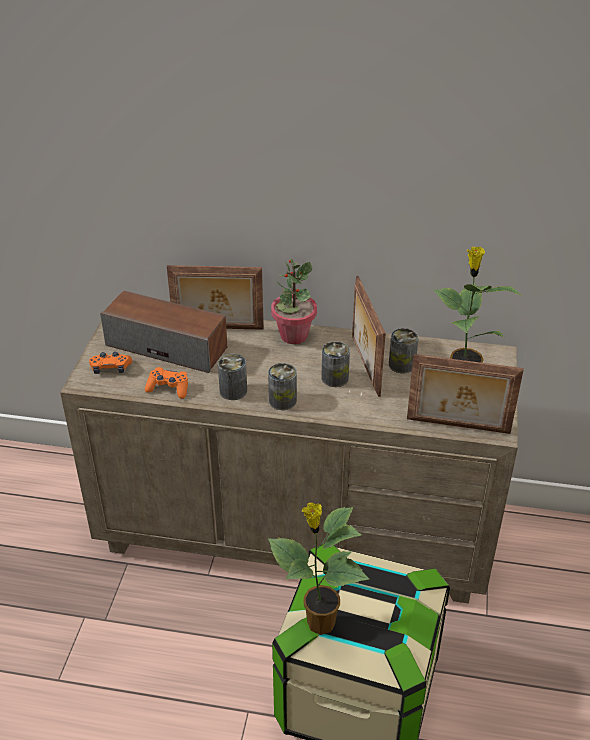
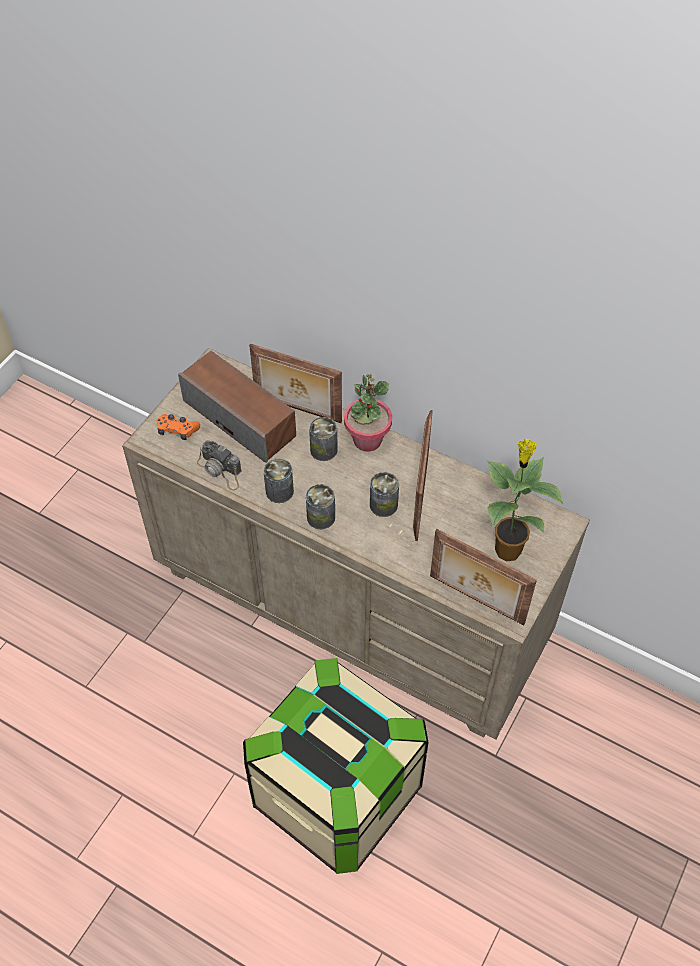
camera: 20 degrees right, 15 degrees up
orange game controller [145,367,188,399] -> camera [197,440,242,491]
potted plant [268,503,369,635] -> none
can [389,328,419,373] -> can moved to [309,417,338,461]

